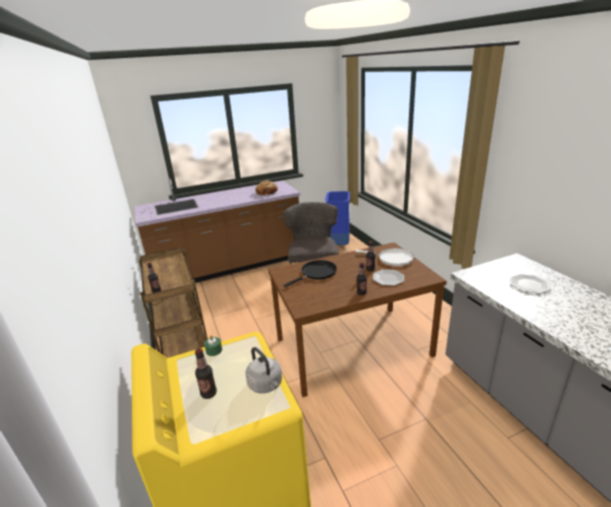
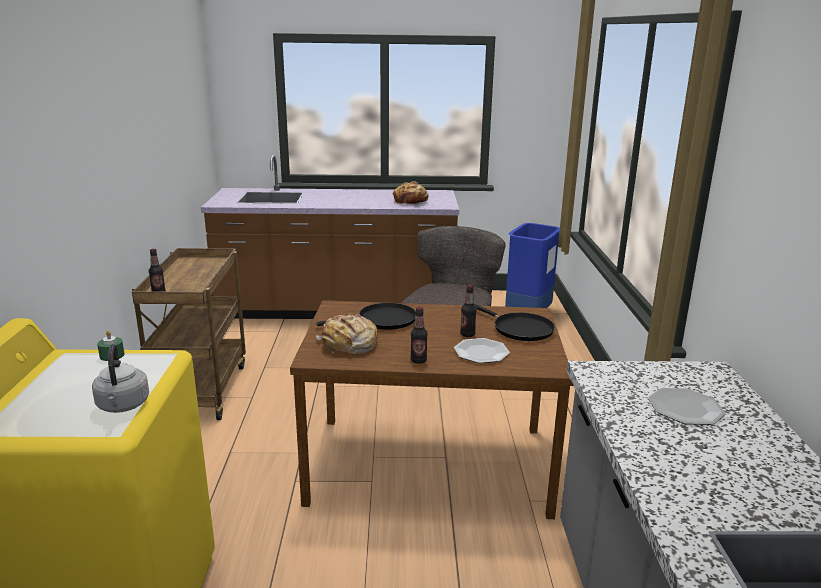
camera: 20 degrees right, 5 degrees down
bottle [195,348,217,399] -> none
white frying pan [355,248,414,266] -> black frying pan [474,304,555,341]
none -> bread [316,313,378,354]

